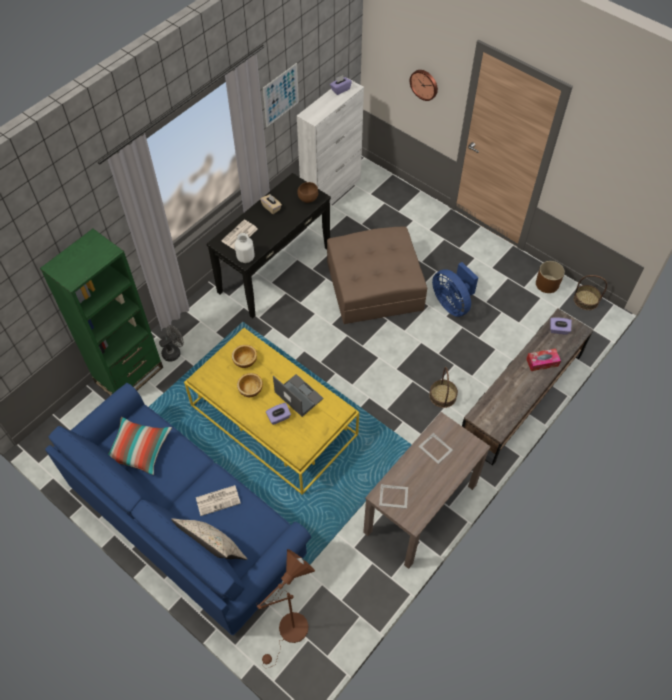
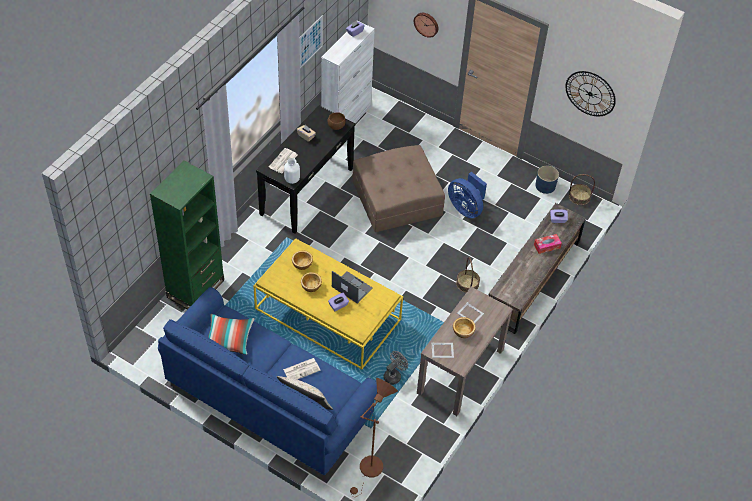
camera: 10 degrees left, 5 degrees down
grey fan [159,325,184,362] -> grey fan moved to [384,351,408,385]
brown planter [536,261,565,293] -> blue planter [535,166,559,194]
none -> bowl [453,317,476,338]
none -> wall clock [566,71,616,116]

